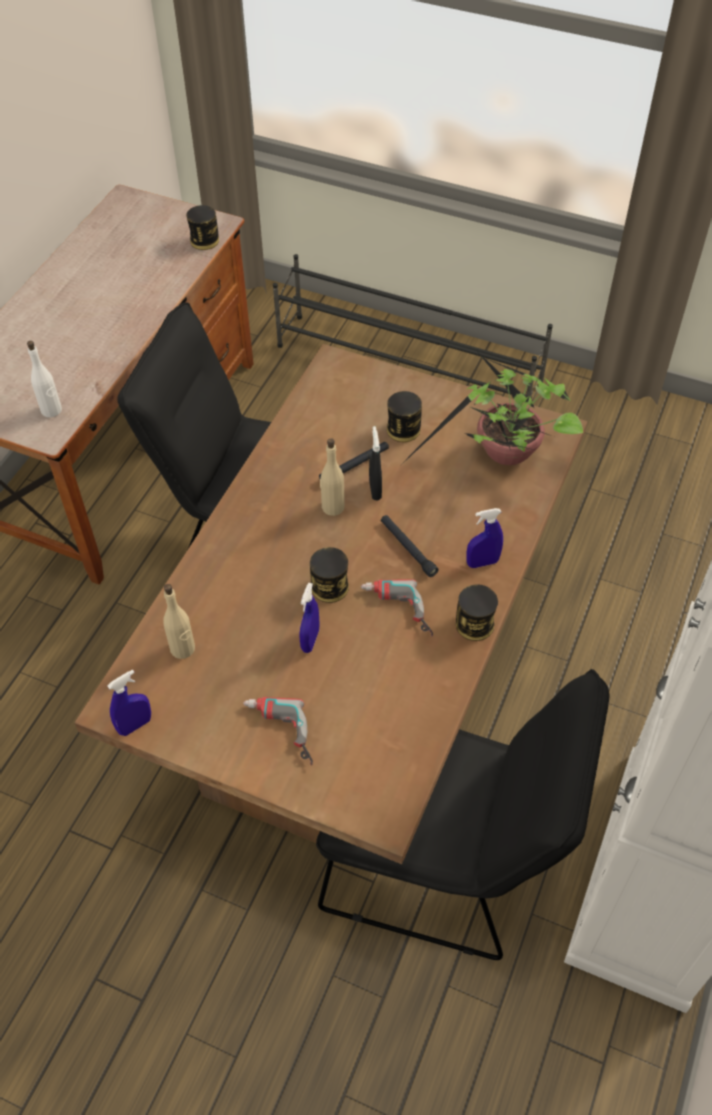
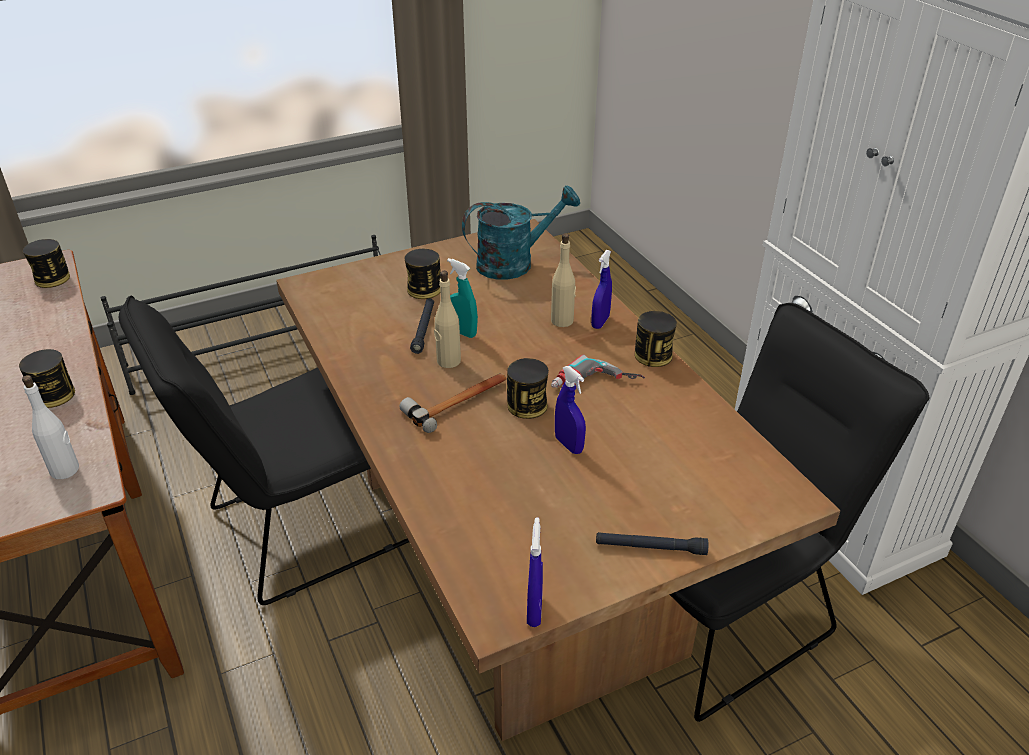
camera: 50 degrees left, 15 degrees down
beige bottle [163,584,195,659] -> beige bottle moved to [551,233,576,327]
power drill [243,697,313,766] -> none
black spray bottle [369,426,382,501] -> turquoise spray bottle [447,258,478,338]
black flashlight [381,515,439,577] -> black flashlight moved to [596,532,708,555]
potted plant [401,350,583,465] -> turquoise watering can [462,185,580,280]
none -> can [19,349,75,408]
none -> hammer [400,373,507,433]

